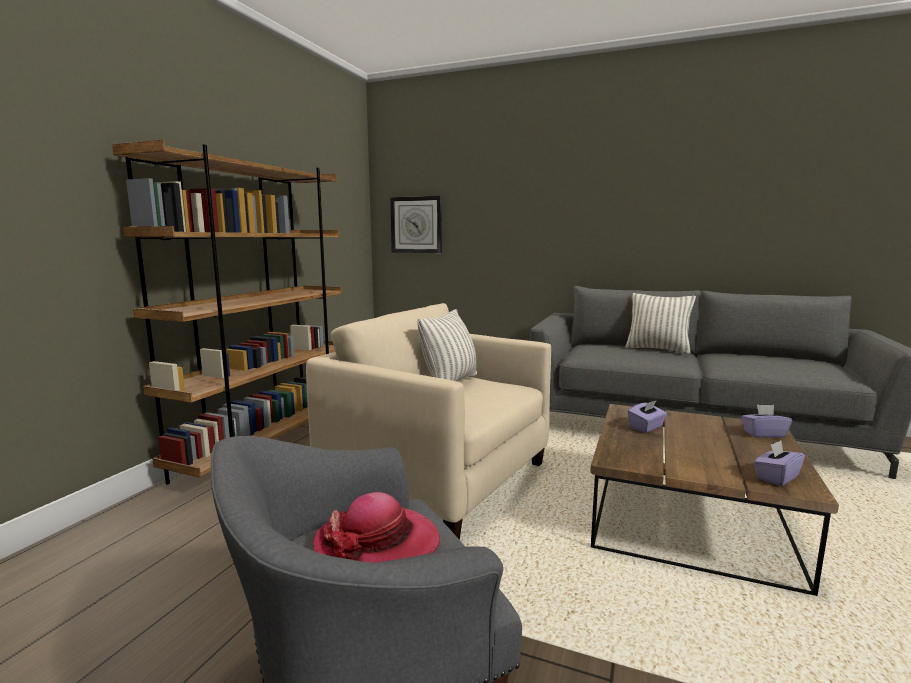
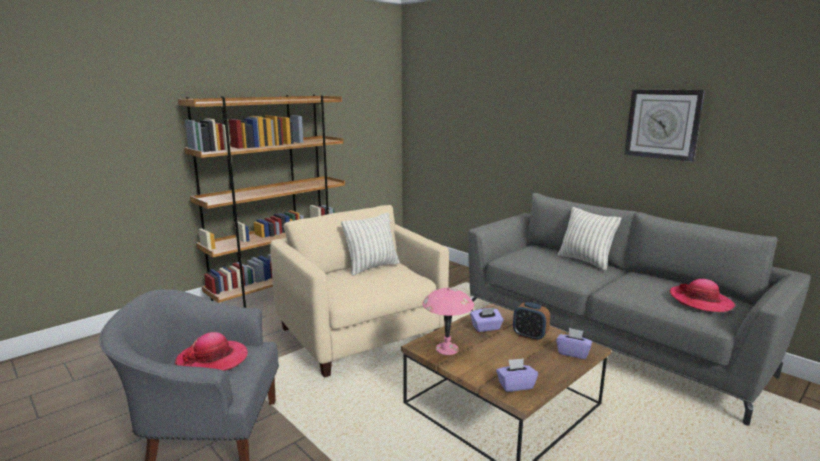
camera: 25 degrees right, 5 degrees up
wall clock [390,196,442,253] -> wall clock moved to [624,89,705,162]
none -> pink table lamp [422,288,474,355]
none -> alarm clock [513,302,550,341]
none -> hat [670,279,736,312]

